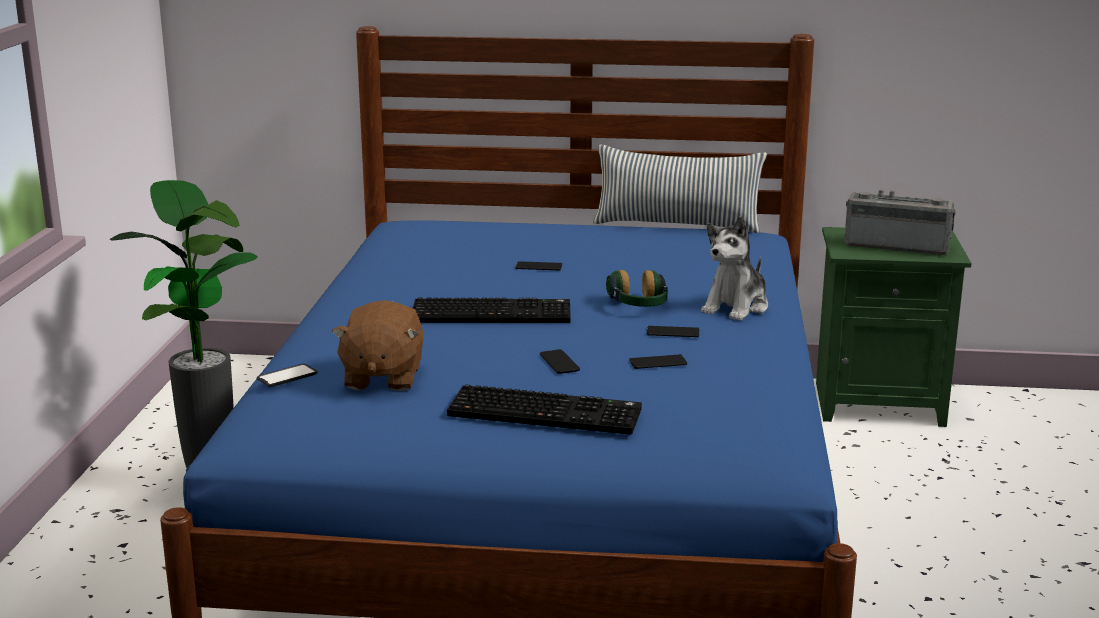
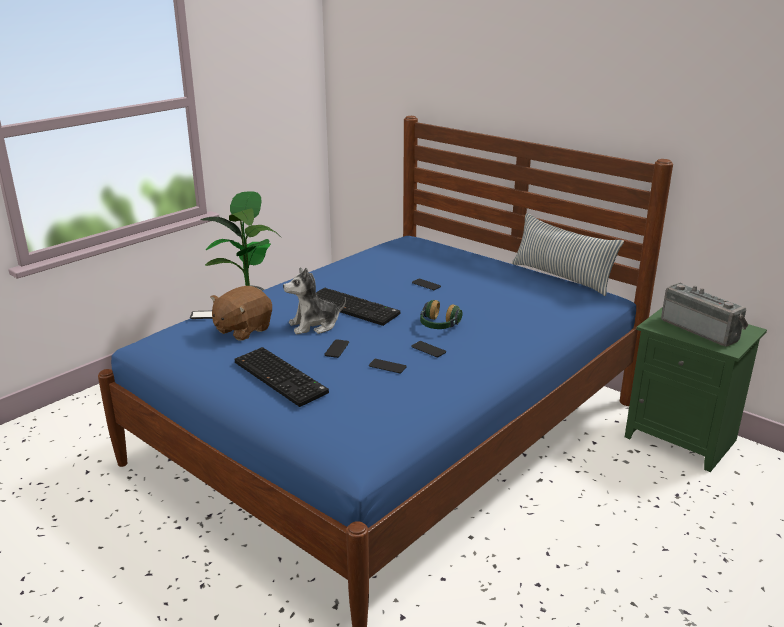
camera: 35 degrees right, 5 degrees up
plush toy [701,216,768,321] -> plush toy moved to [283,267,346,334]

